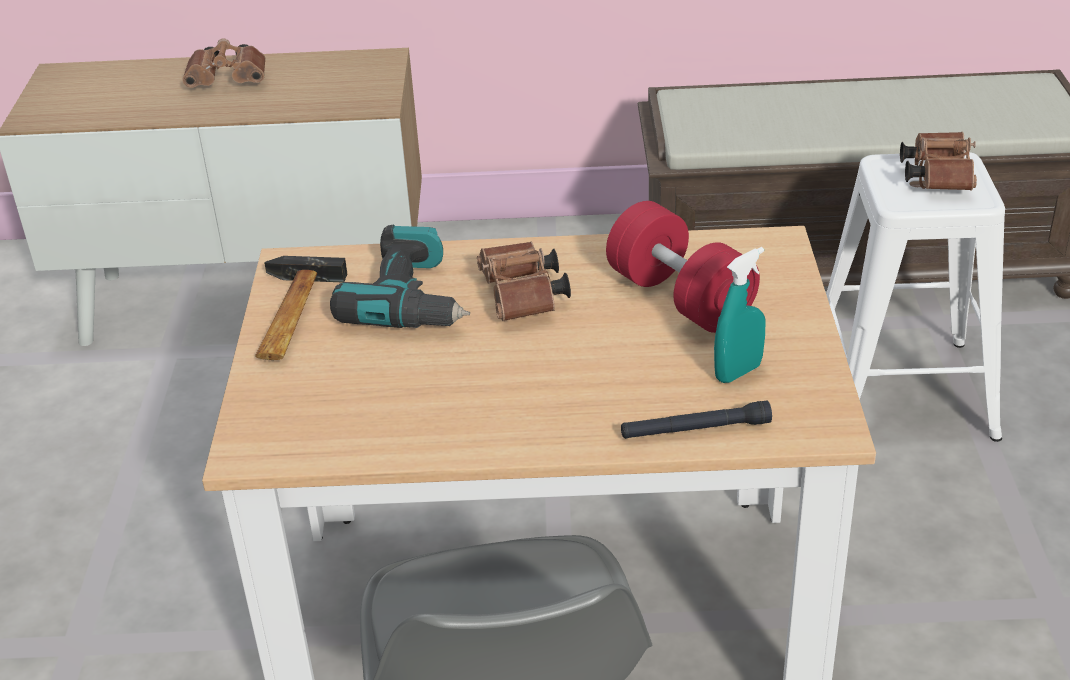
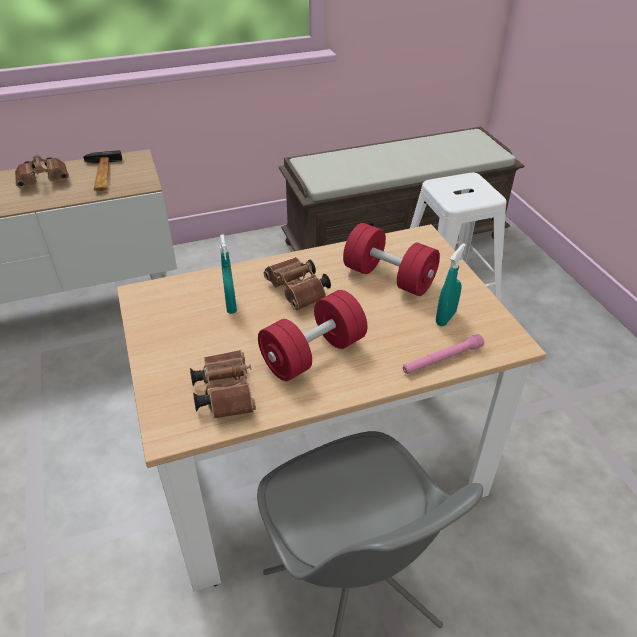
camera: 20 degrees left, 5 degrees up
hammer [255,256,347,360] -> hammer moved to [83,150,122,191]
power drill [330,225,470,328] -> turquoise spray bottle [220,234,237,314]
black flashlight [621,401,772,439] -> pink flashlight [403,334,484,374]
brown binoculars [900,132,977,190] -> brown binoculars moved to [190,350,256,419]
none -> red dumbbell [258,290,367,381]

